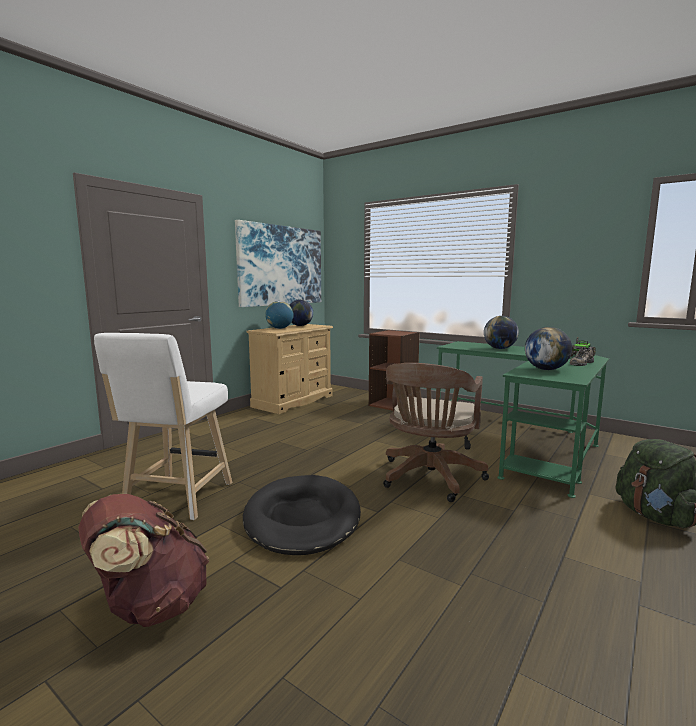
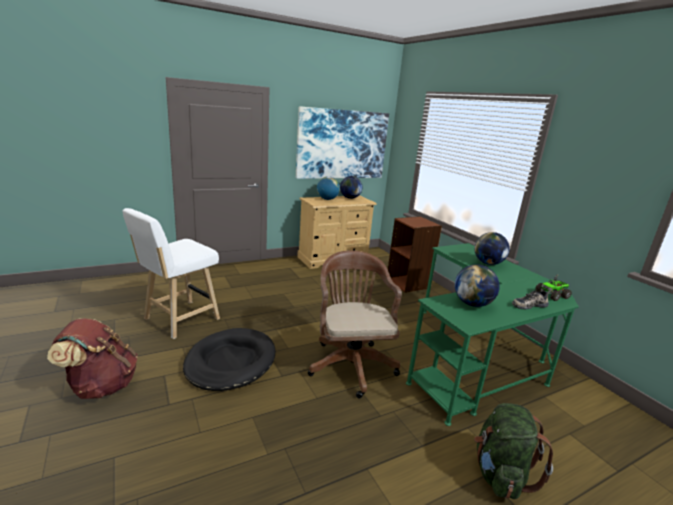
camera: 25 degrees right, 10 degrees up
brown office chair [383,363,489,502] -> brown office chair turned 120 degrees clockwise [308,250,402,398]

